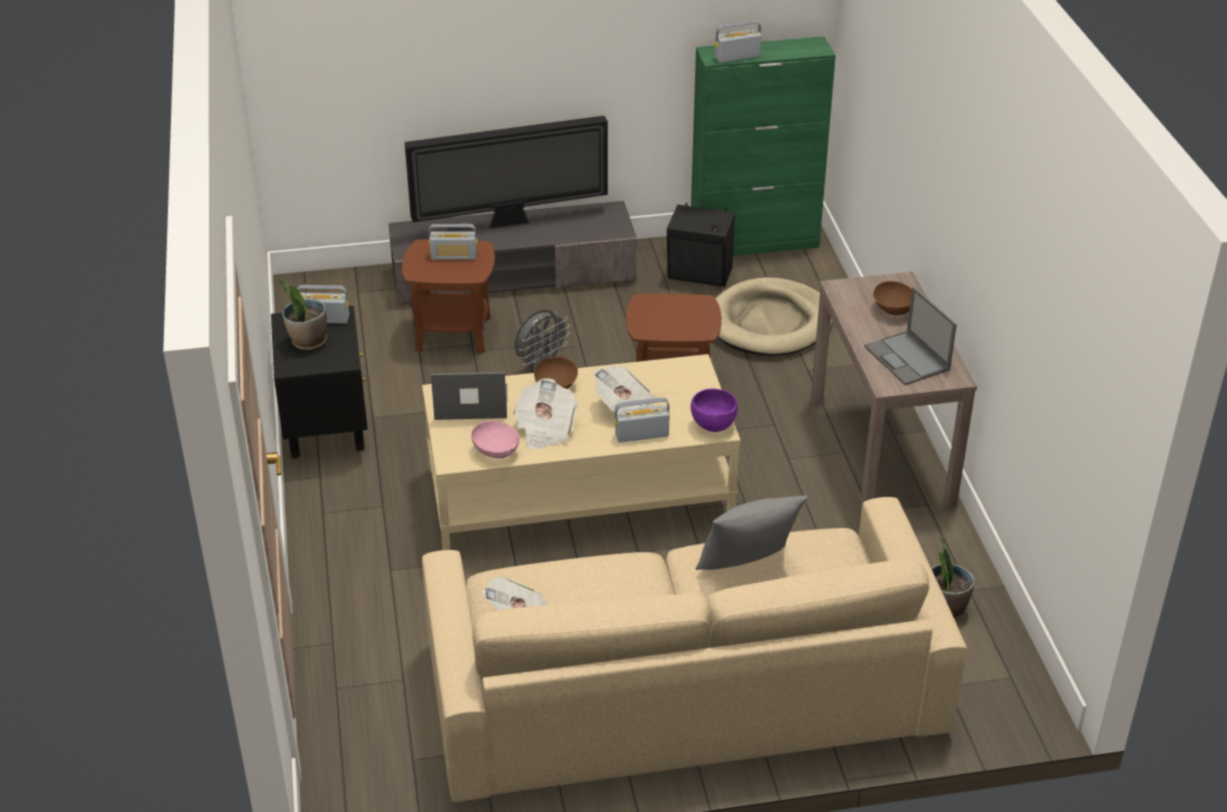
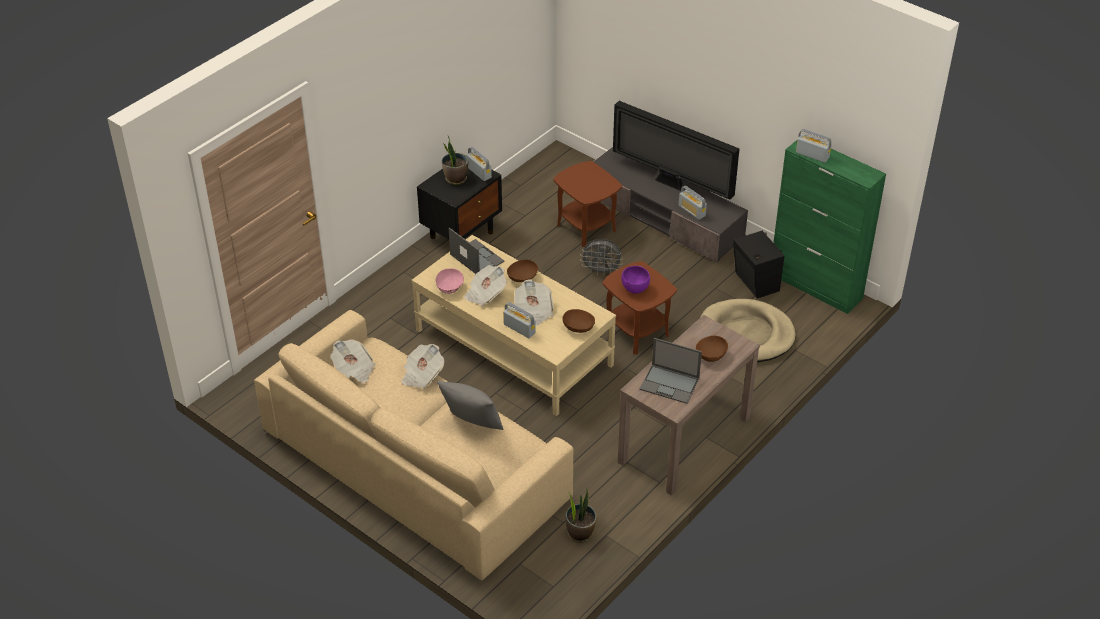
camera: 50 degrees right, 5 degrees up
radio [429,224,477,260] -> radio moved to [679,186,707,220]
purple bowl [691,389,738,432] -> purple bowl moved to [621,266,650,294]
laptop [864,287,957,385] -> laptop turned 90 degrees counterclockwise [640,338,702,404]
none -> newspaper [402,344,444,389]
none -> brown bowl [563,309,595,333]

